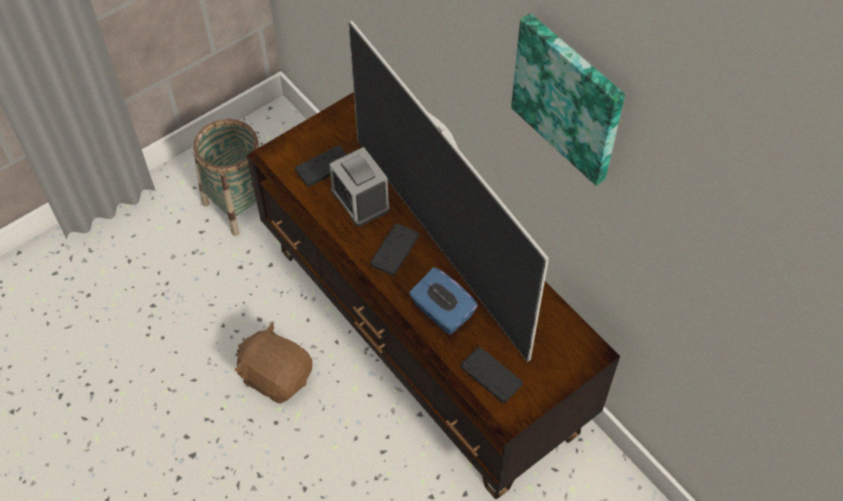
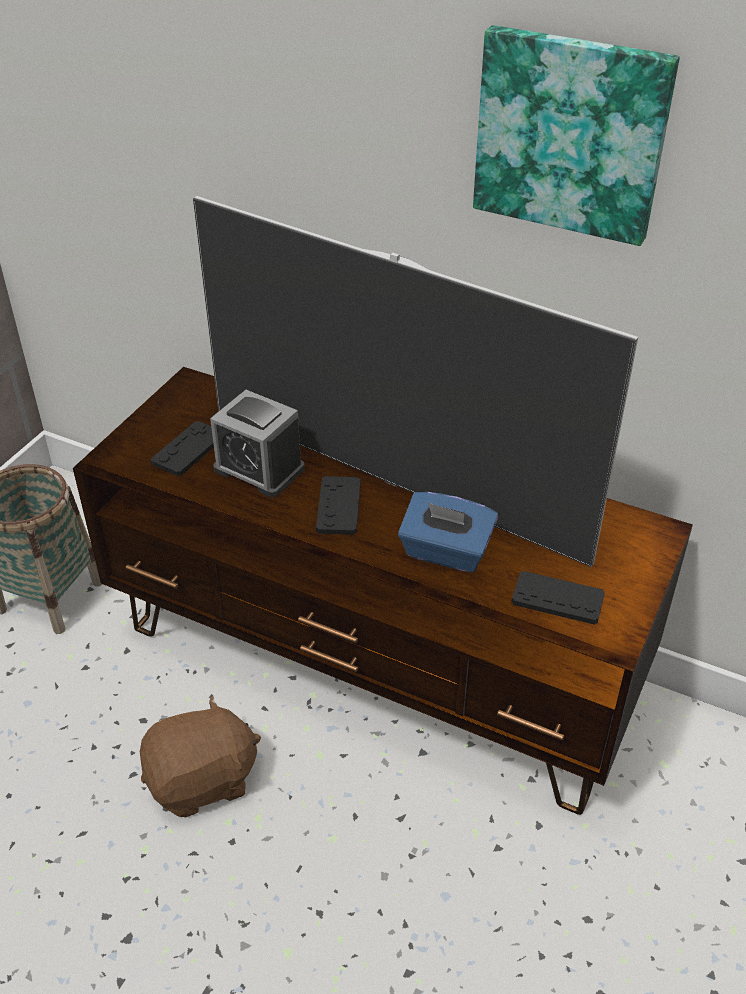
camera: 25 degrees left, 15 degrees down
brown plush toy [235,322,313,403] -> brown plush toy turned 150 degrees clockwise [140,695,261,817]

